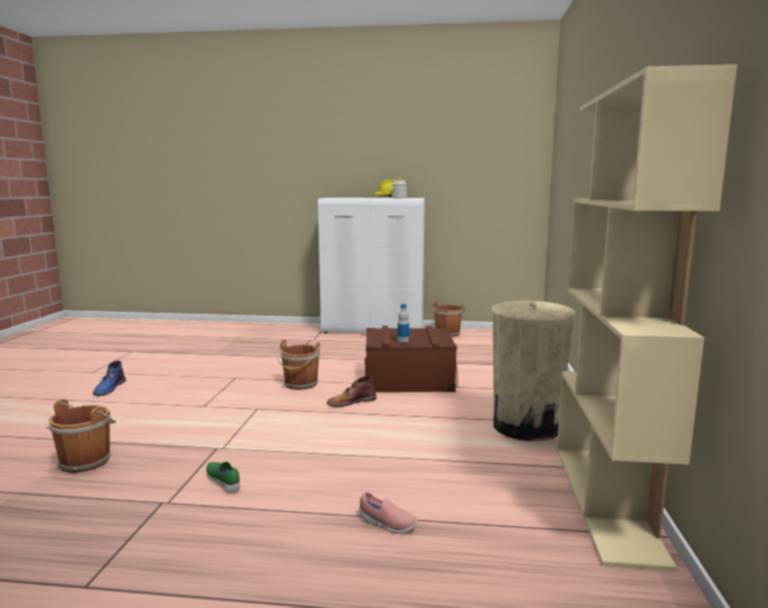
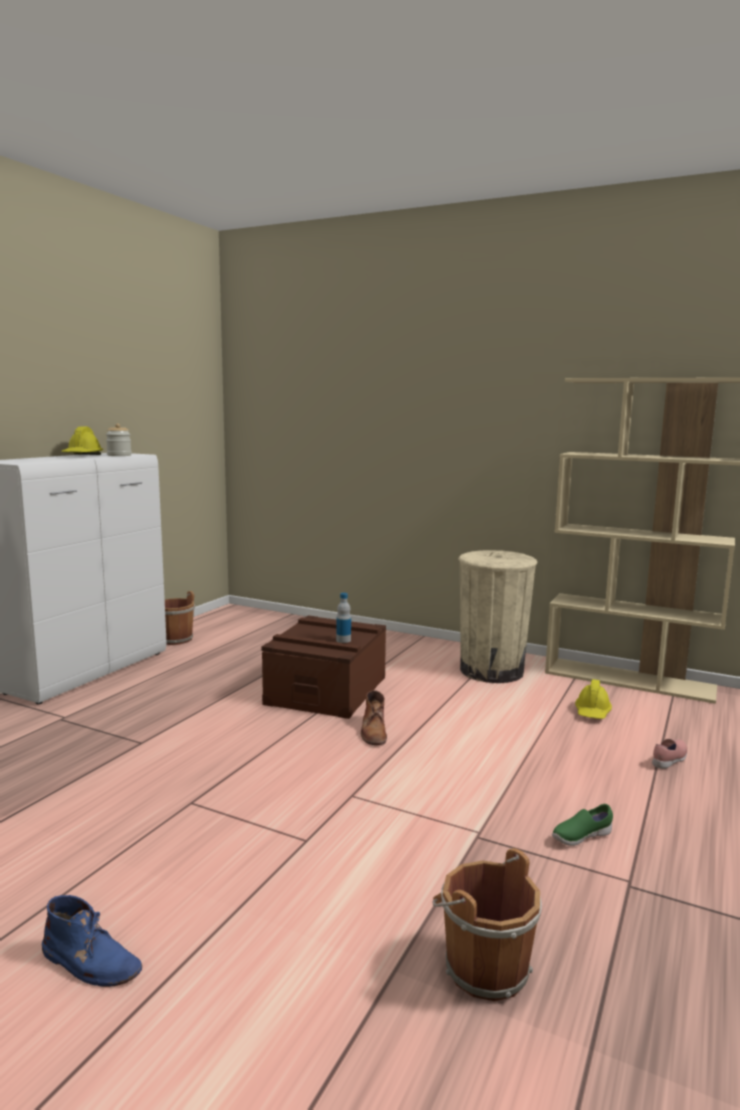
camera: 70 degrees left, 0 degrees up
brown bucket [277,340,320,390] -> none
none -> yellow hard hat [575,679,612,719]

